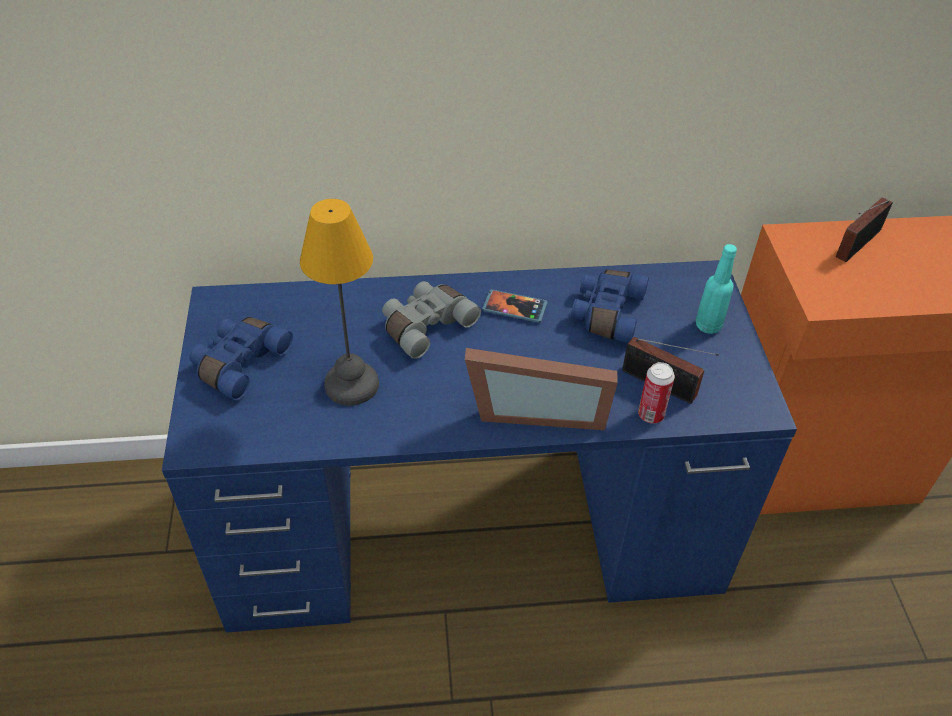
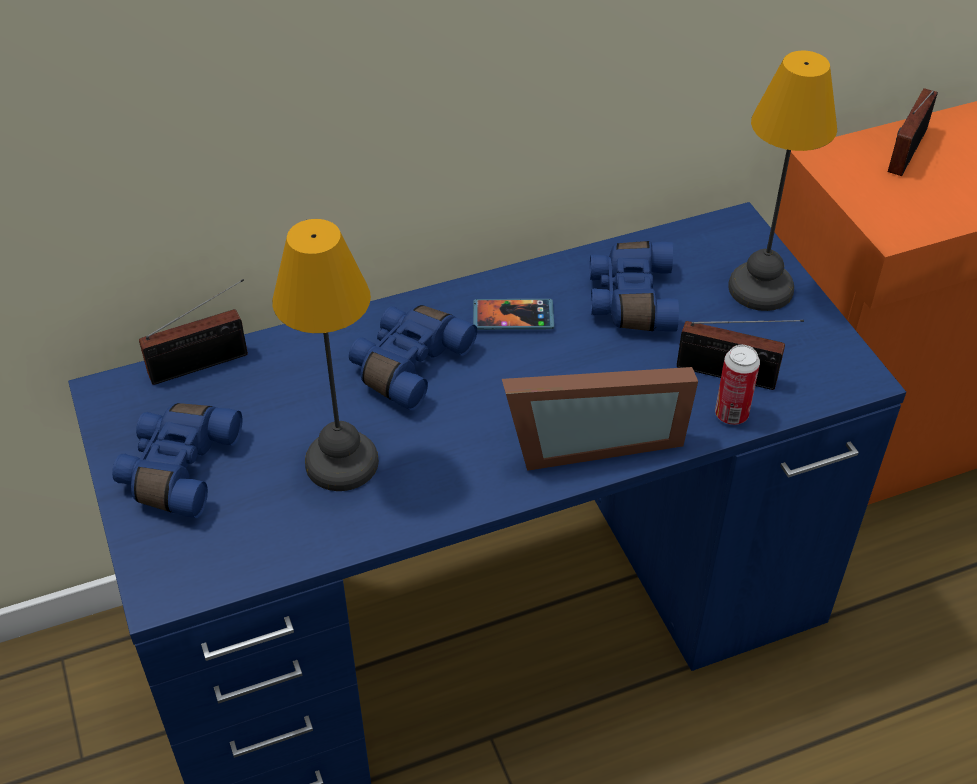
camera: 15 degrees left, 0 degrees up
grey binoculars [382,281,481,359] -> blue binoculars [349,305,477,411]
turquoise bottle [696,244,737,334] -> table lamp [728,51,837,311]
none -> radio [139,279,248,385]

